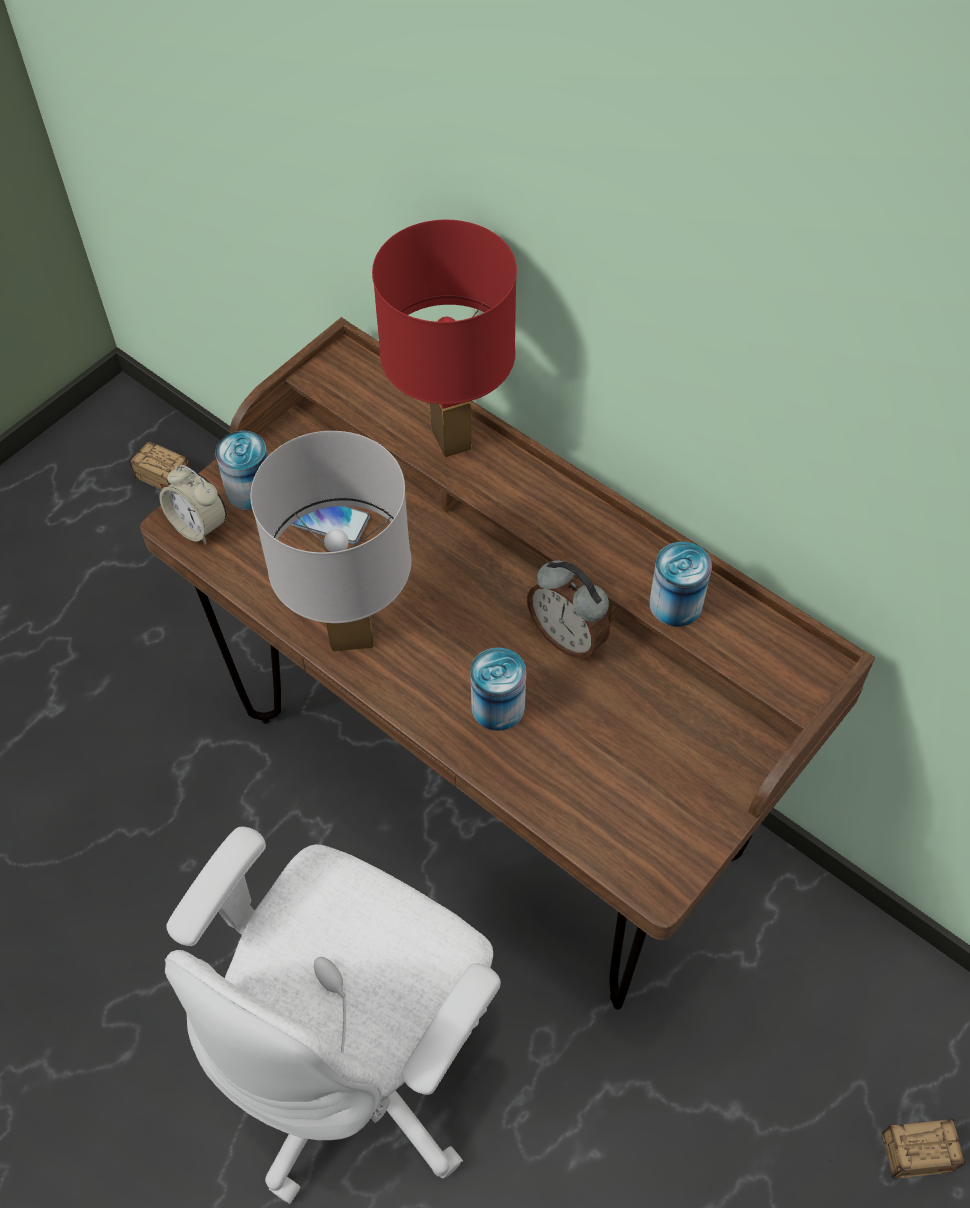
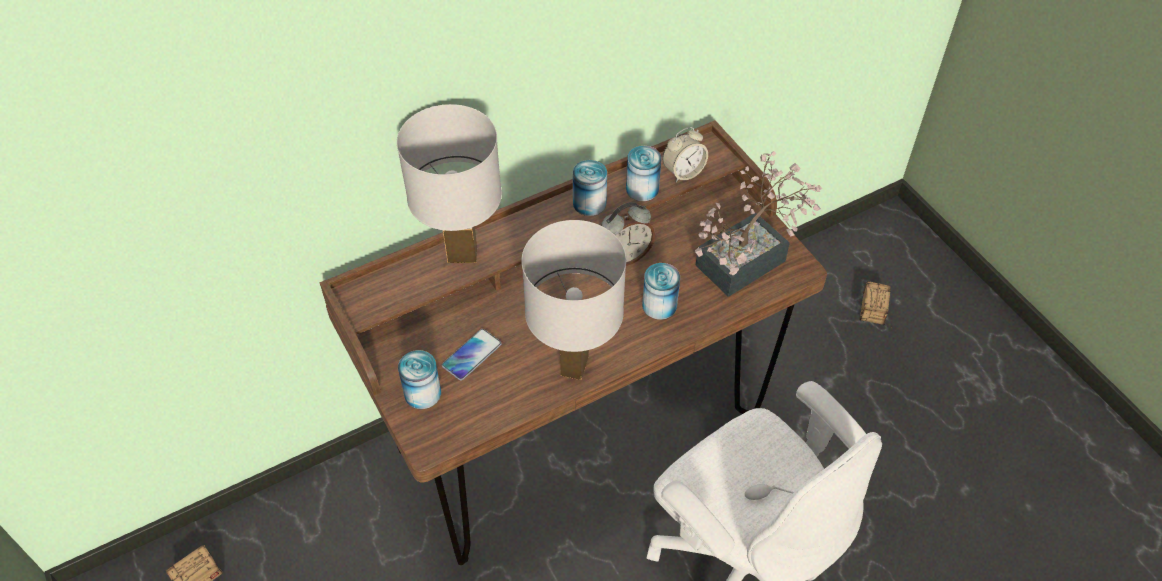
camera: 70 degrees left, 5 degrees down
alarm clock [159,465,226,544] -> alarm clock moved to [662,127,708,182]
red table lamp [372,220,517,457] -> white table lamp [397,104,502,263]
none -> can [573,160,607,216]
none -> potted plant [695,151,822,297]

